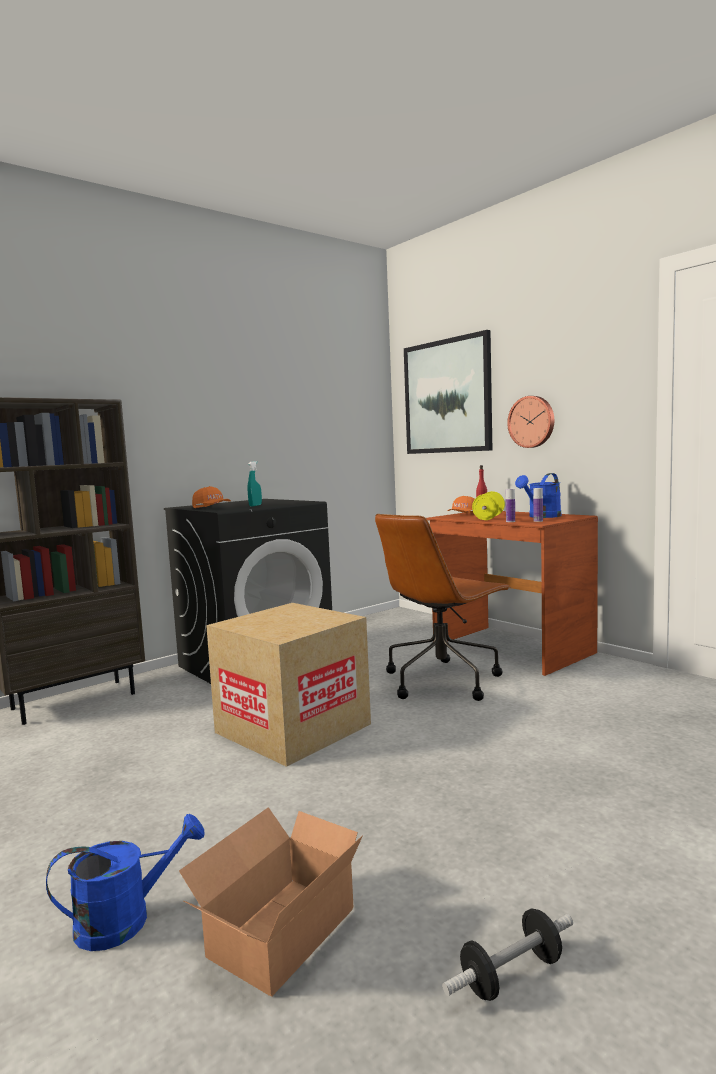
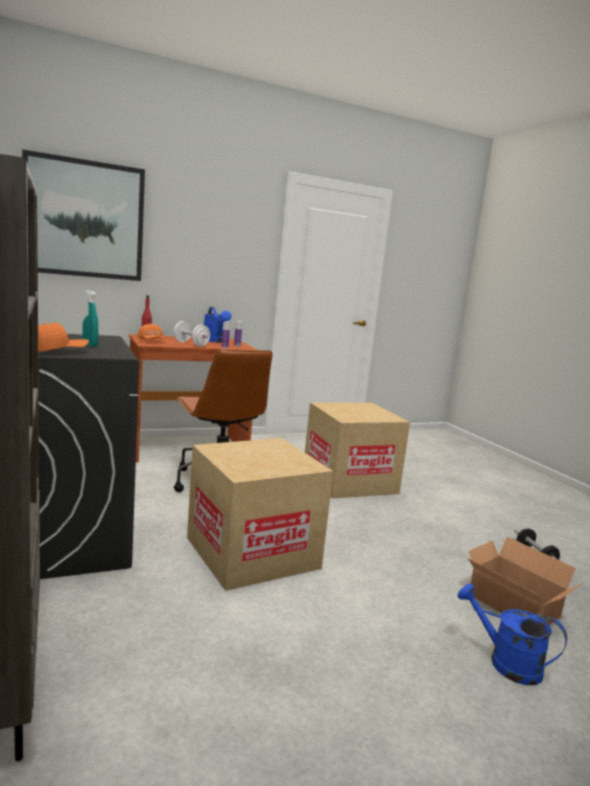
camera: 75 degrees left, 5 degrees up
blue watering can [46,814,205,951] -> blue watering can turned 45 degrees counterclockwise [457,583,567,685]
yellow dumbbell [472,491,505,520] -> white dumbbell [174,321,210,347]
wall clock [507,396,554,448] -> none
none -> cardboard box [305,402,410,499]

